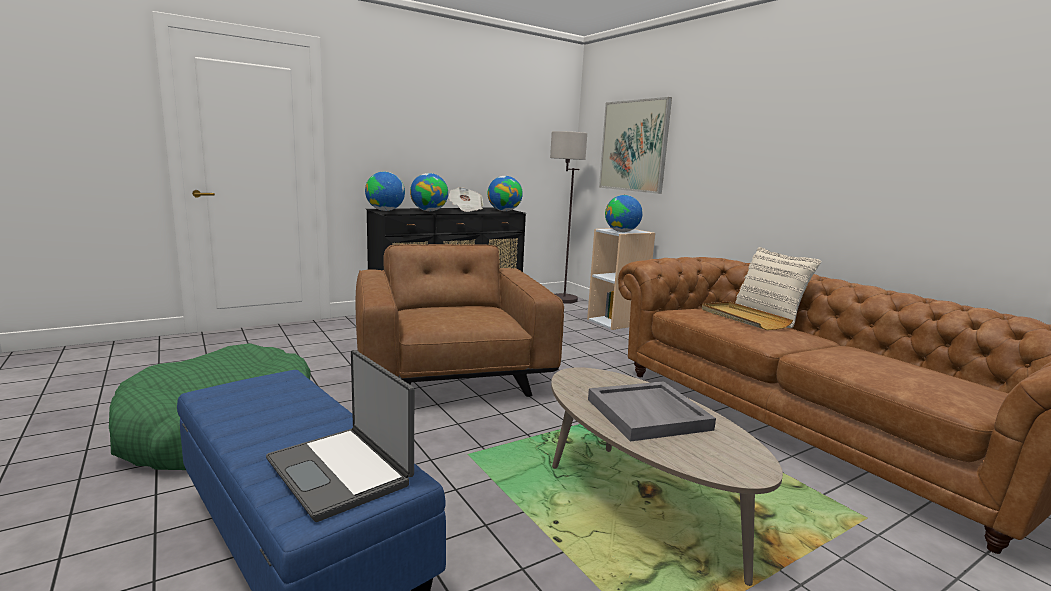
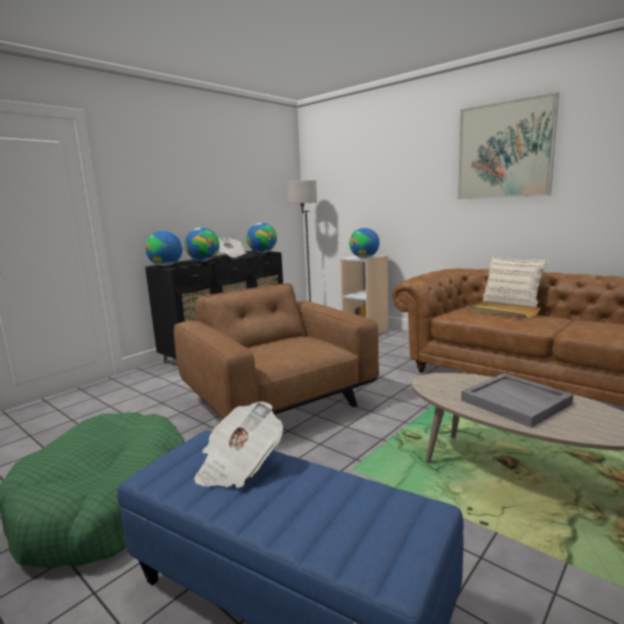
camera: 15 degrees left, 0 degrees up
laptop [266,350,414,522] -> none
picture [599,97,672,194] -> picture moved to [457,92,559,199]
none -> newspaper [194,402,283,488]

